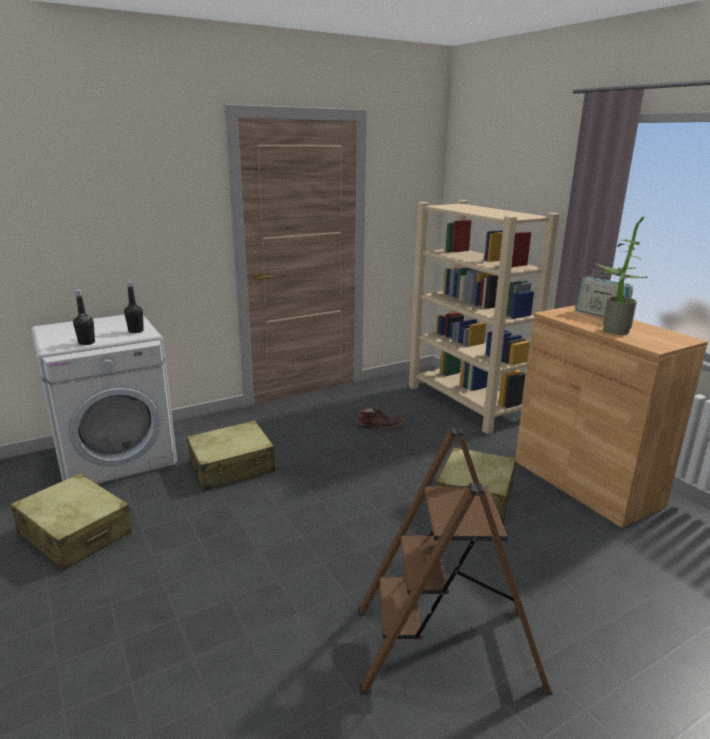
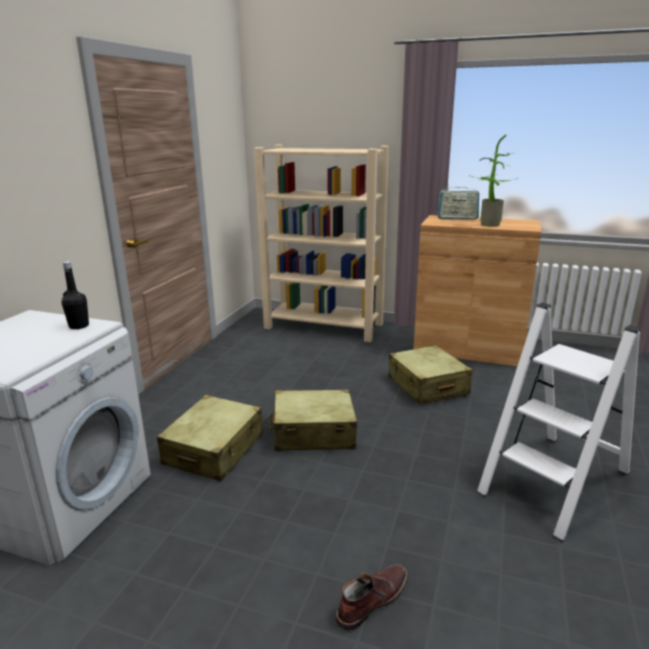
camera: 40 degrees left, 0 degrees up
beige suitcase [11,473,132,570] -> beige suitcase moved to [268,389,357,451]
black bottle [73,290,95,345] -> none
brown boot [356,406,406,429] -> brown boot moved to [336,564,408,631]
brown step ladder [358,428,553,695] -> white step ladder [476,303,640,543]

